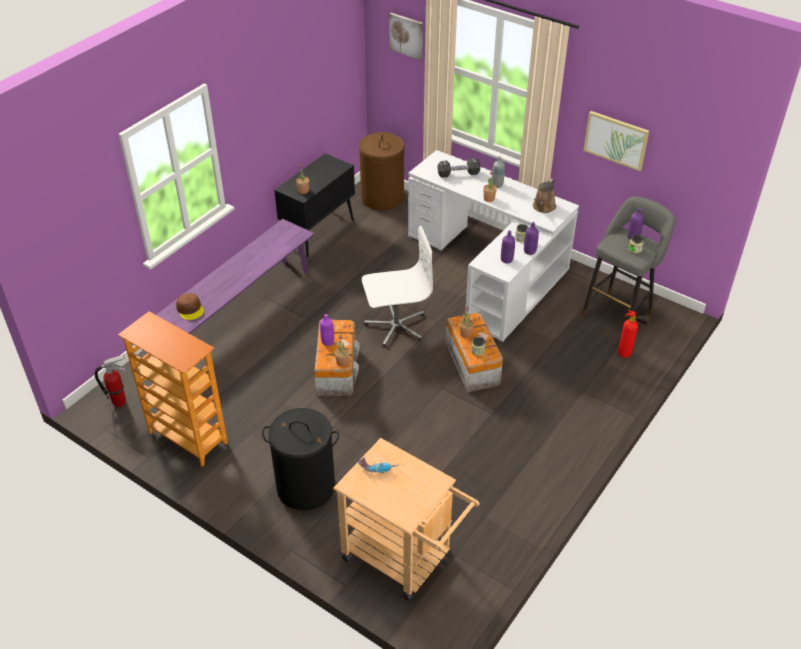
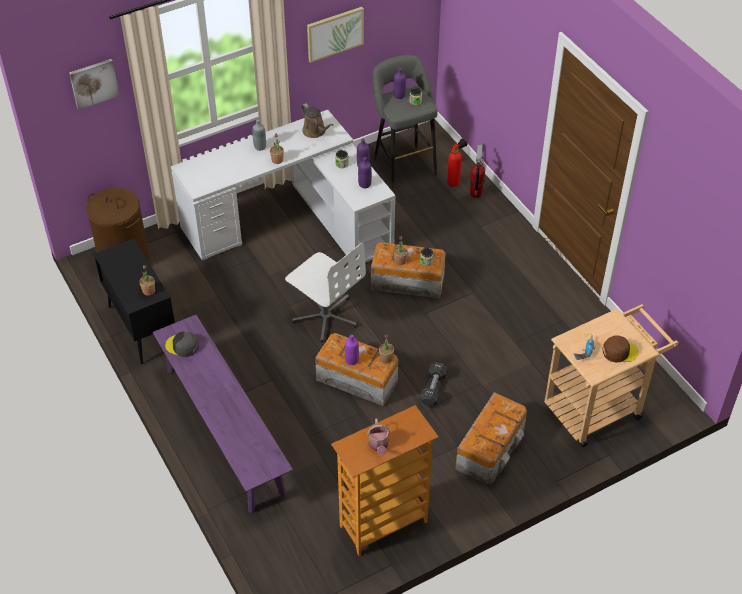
camera: 65 degrees left, 5 degrees up
fire extinguisher [95,355,127,407] -> fire extinguisher moved to [470,144,485,198]
brown cap [176,293,204,320] -> brown cap moved to [603,335,638,362]
black laundry basket [262,408,339,510] -> storage box [456,392,527,484]
white office chair [362,226,433,347] -> white office chair turned 120 degrees clockwise [285,243,366,342]
black dumbbell [438,158,480,178] -> black dumbbell moved to [420,362,448,407]
none -> grey cap [165,331,199,357]
none -> watering can [367,418,390,456]

